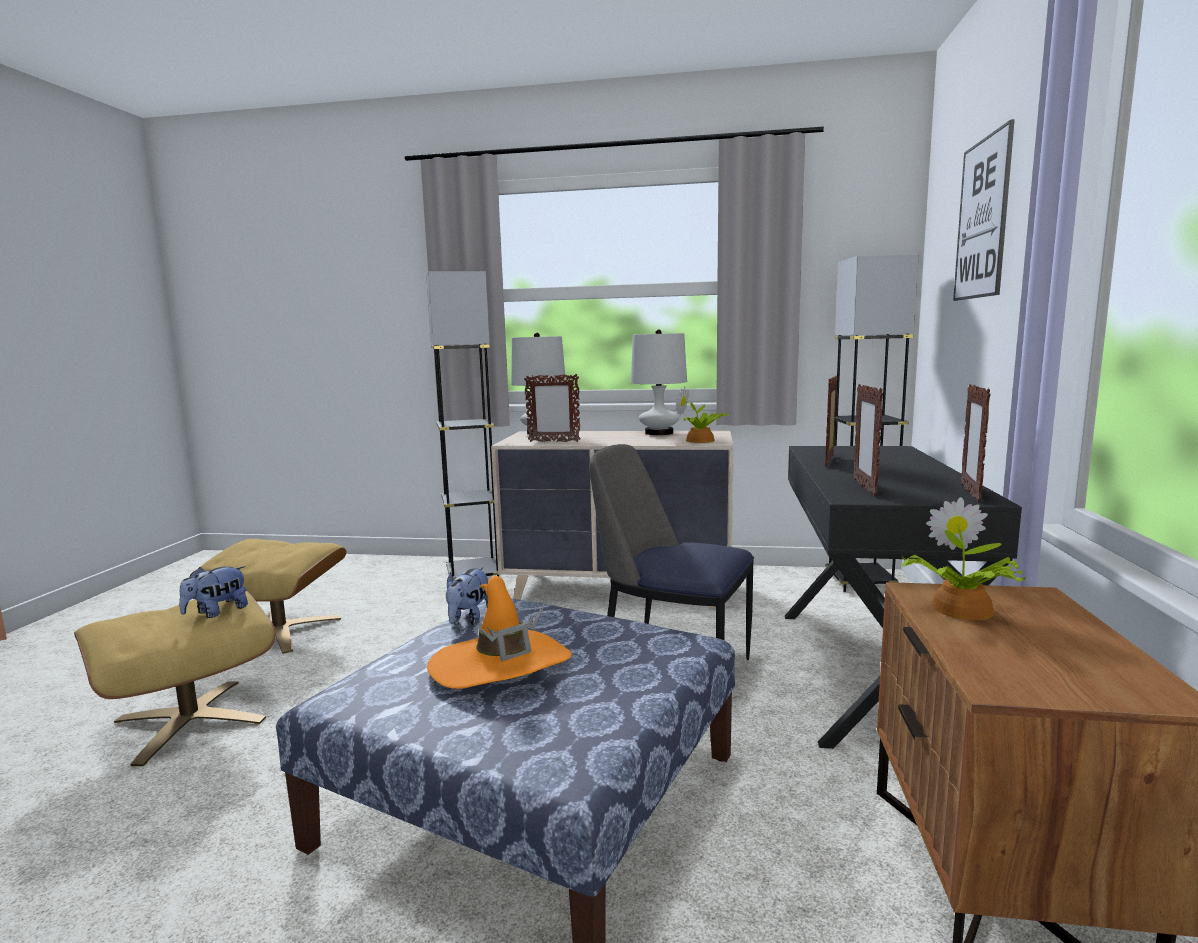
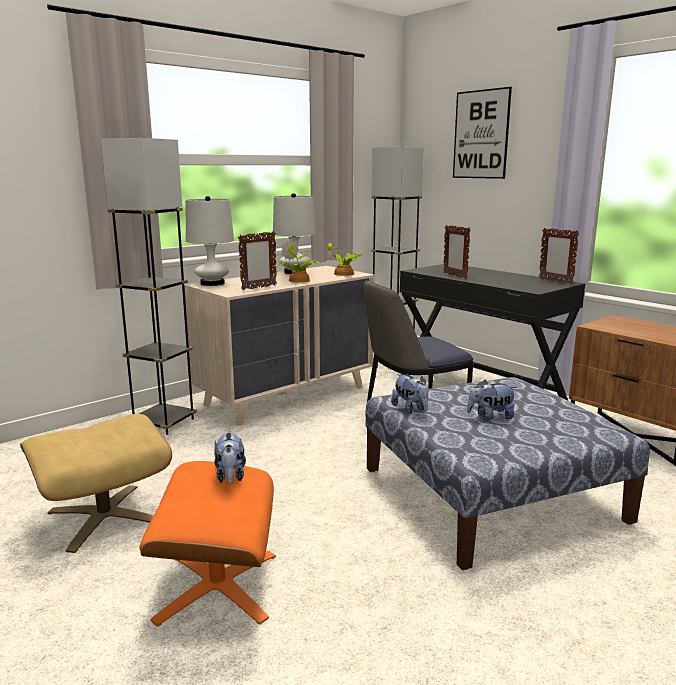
camera: 50 degrees left, 5 degrees up
beige ottoman [74,591,276,767] -> orange ottoman [140,461,276,627]
orange hat [427,576,572,689] -> plush toy [467,380,516,421]
picture frame [853,384,883,496] -> none
potted plant [901,497,1026,620] -> potted plant moved to [281,239,321,283]

